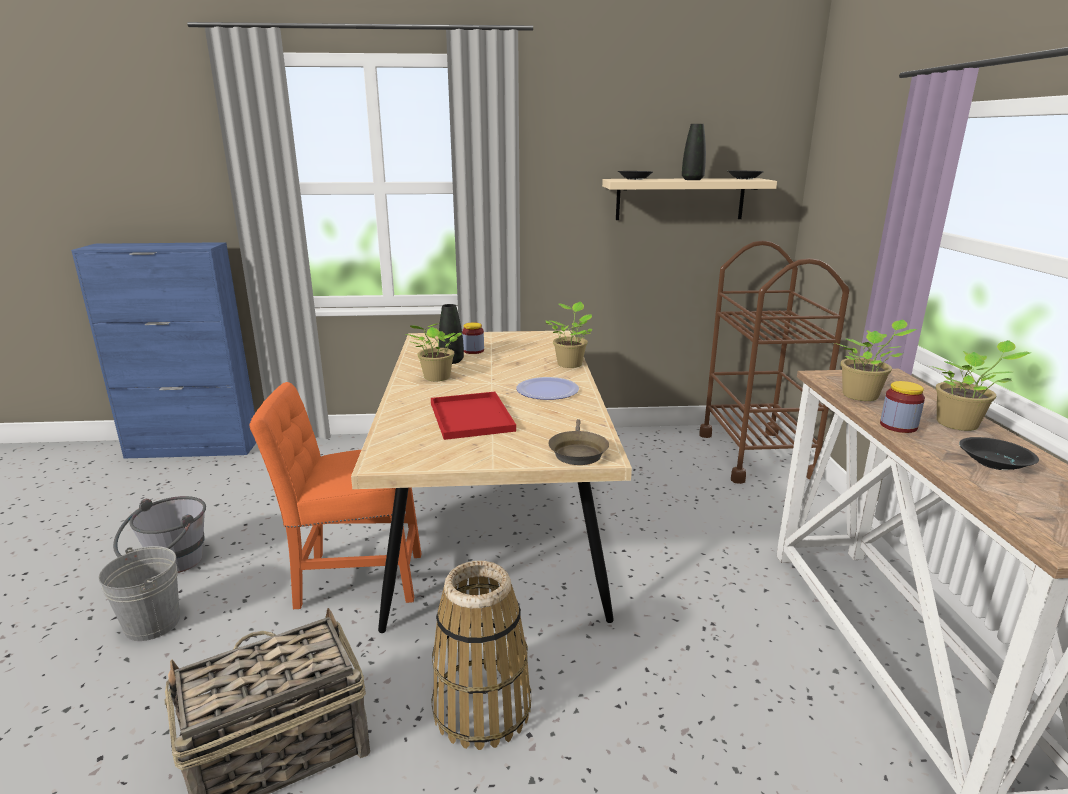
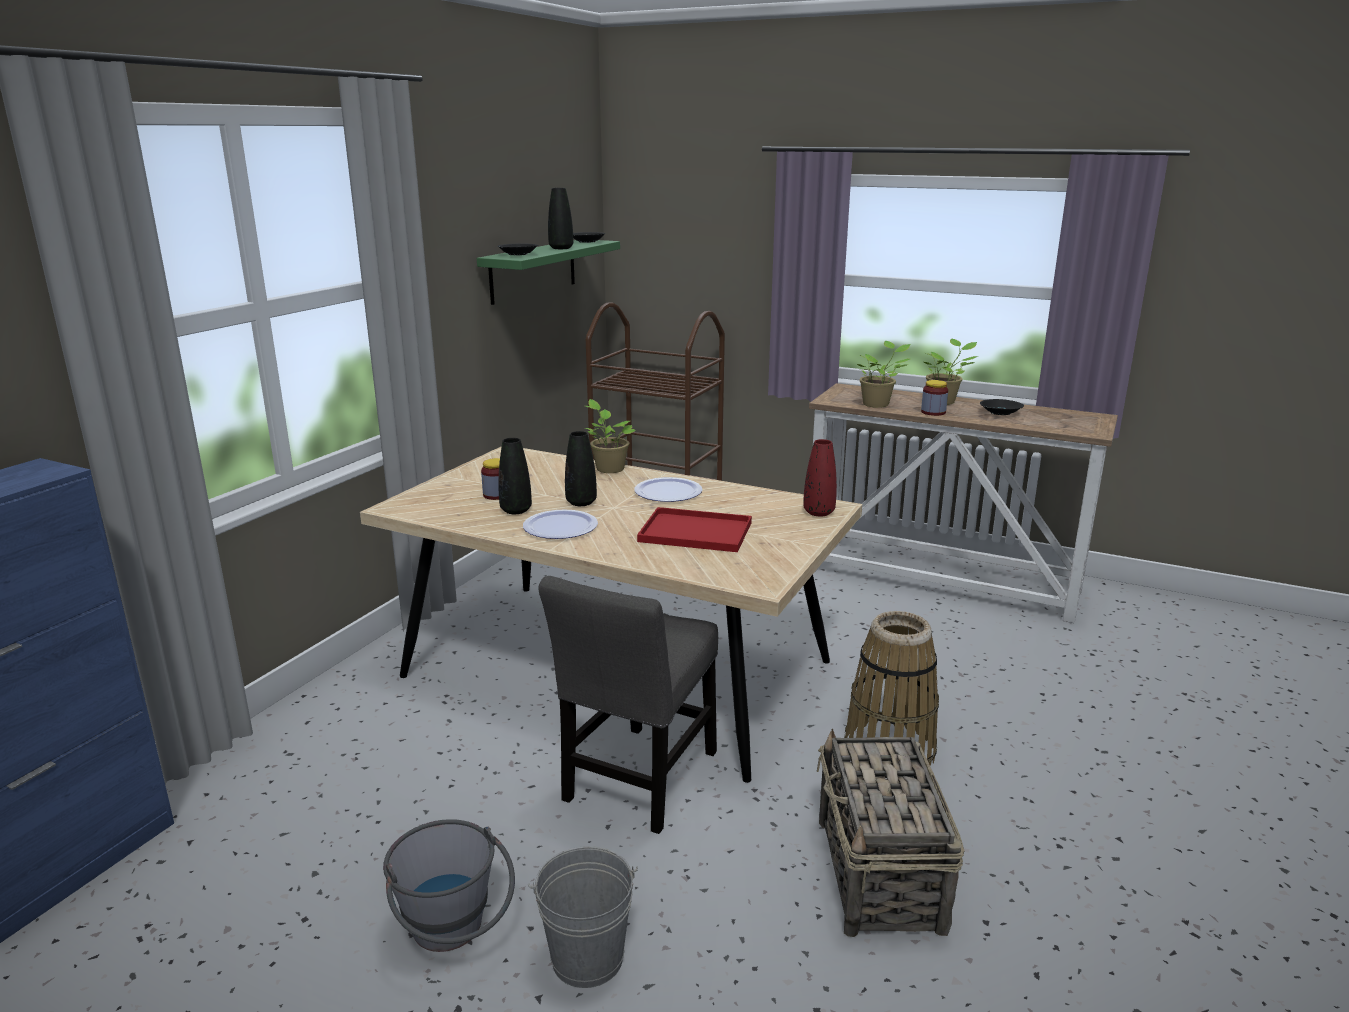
camera: 60 degrees left, 0 degrees up
orange chair [250,382,421,609] -> grey chair [538,576,718,834]
potted plant [406,323,461,381] -> plate [523,510,598,539]
brown frying pan [548,419,609,465] -> red vase [803,439,837,516]
beige shelf [602,178,777,220] -> green shelf [477,240,620,305]
none -> black vase [565,431,597,506]

